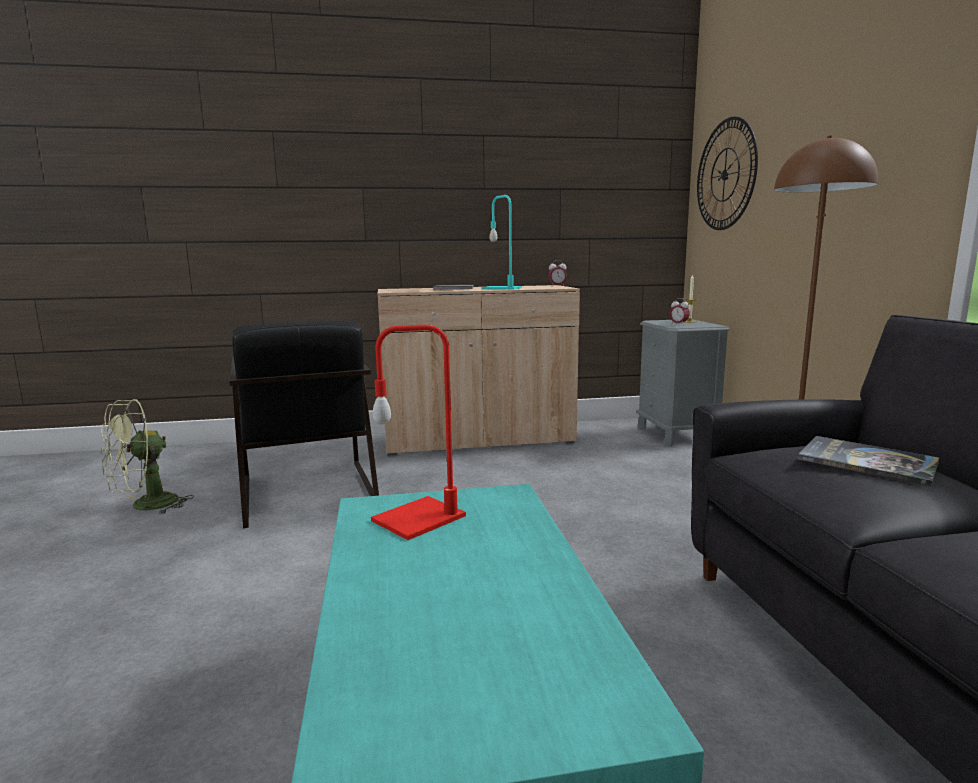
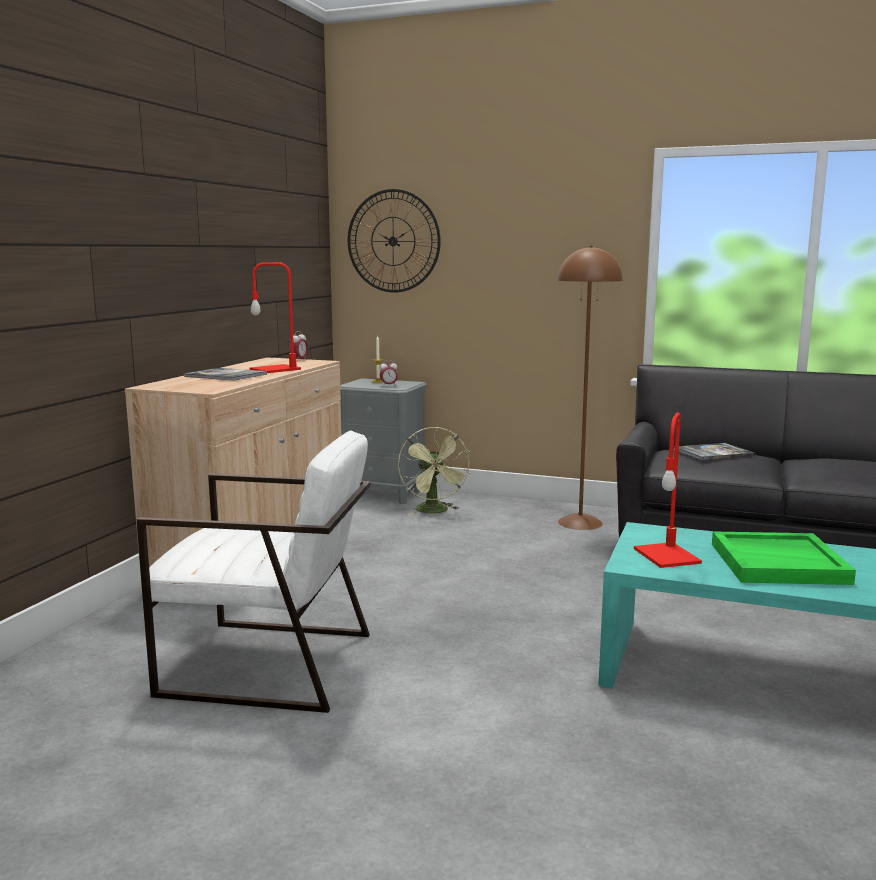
camera: 60 degrees left, 0 degrees up
green fan [100,399,194,515] -> green fan moved to [398,427,471,515]
black armchair [229,320,379,528] -> white armchair [136,431,371,713]
turquoise table lamp [482,195,522,290] -> red table lamp [250,262,301,373]
none -> green tray [712,531,856,585]

